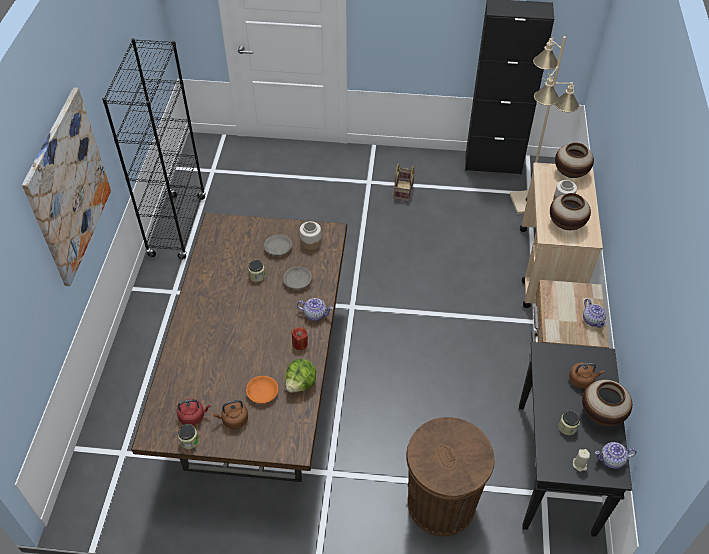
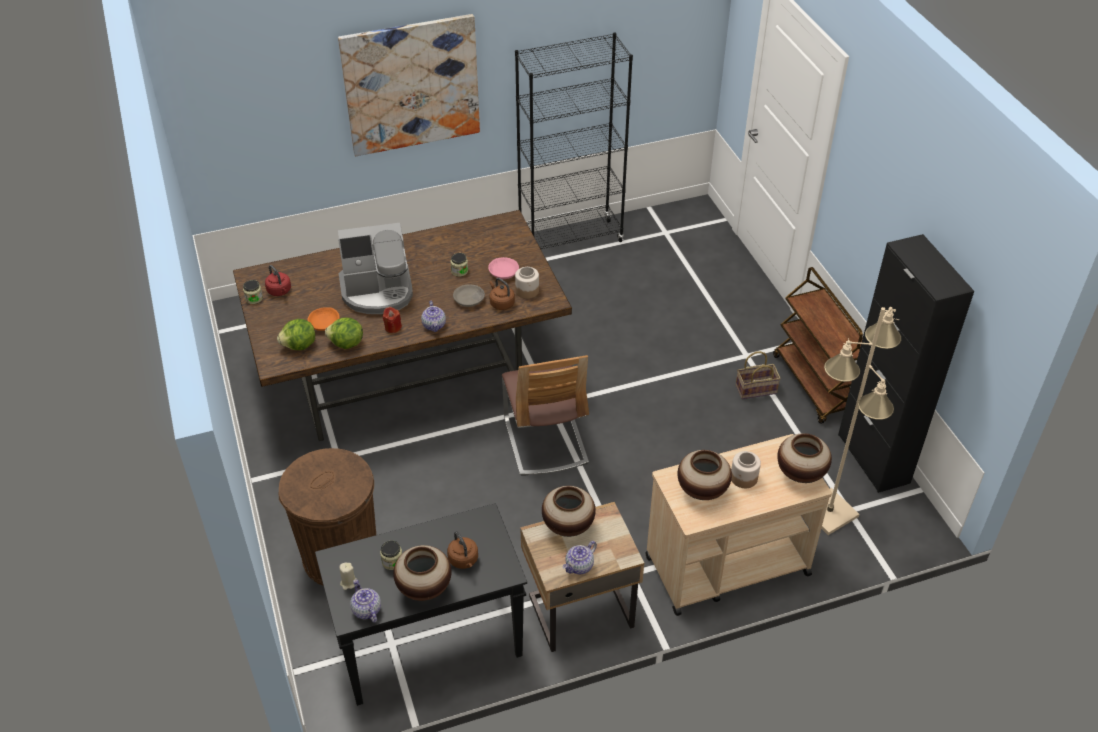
camera: 65 degrees right, 5 degrees down
brown kettle [213,400,248,429] -> brown kettle moved to [490,278,515,310]
grey bowl [264,234,292,256] -> pink bowl [488,257,519,279]
none -> lettuce [277,319,315,350]
none -> coffee machine [338,223,413,314]
none -> chair [502,355,589,476]
none -> vase [542,486,596,537]
none -> brown cart [773,267,863,424]

